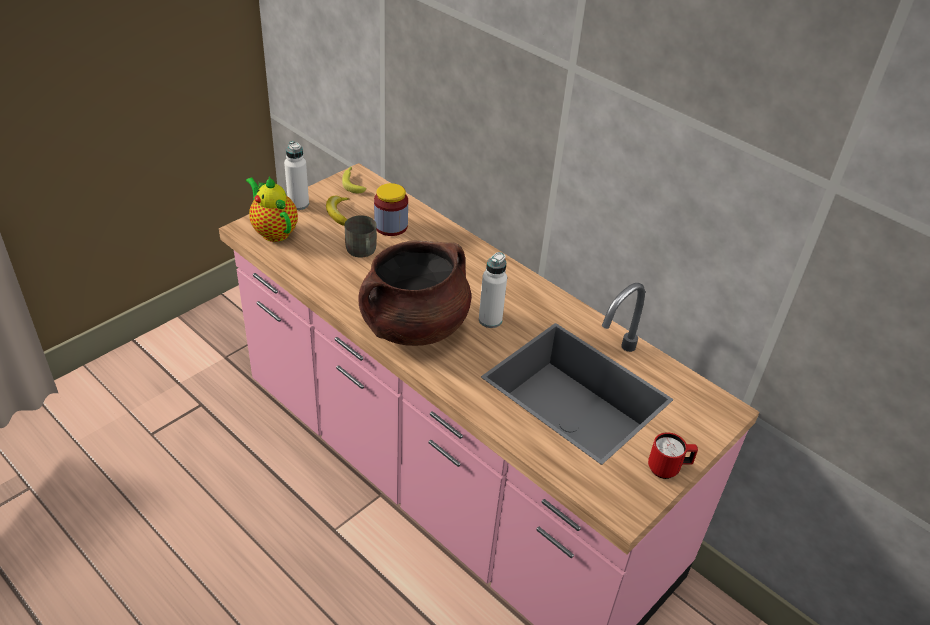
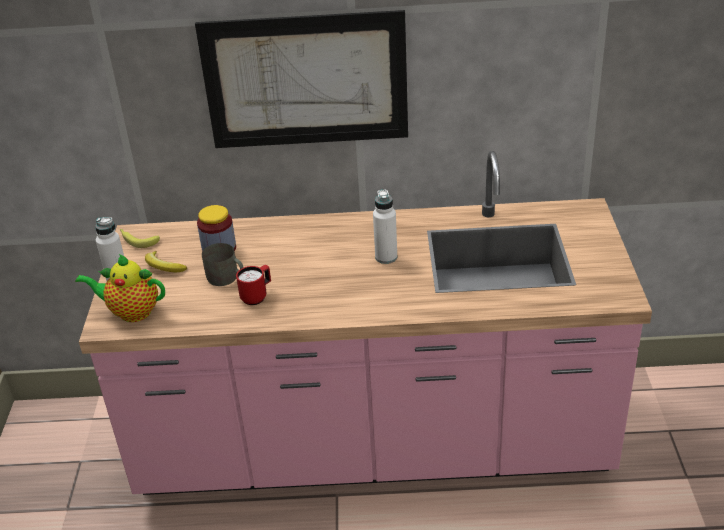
camera: 40 degrees left, 5 degrees down
brown cooking pot [358,240,471,346] -> none
red mug [648,432,698,479] -> red mug moved to [236,265,271,305]
none -> picture [195,10,408,148]

